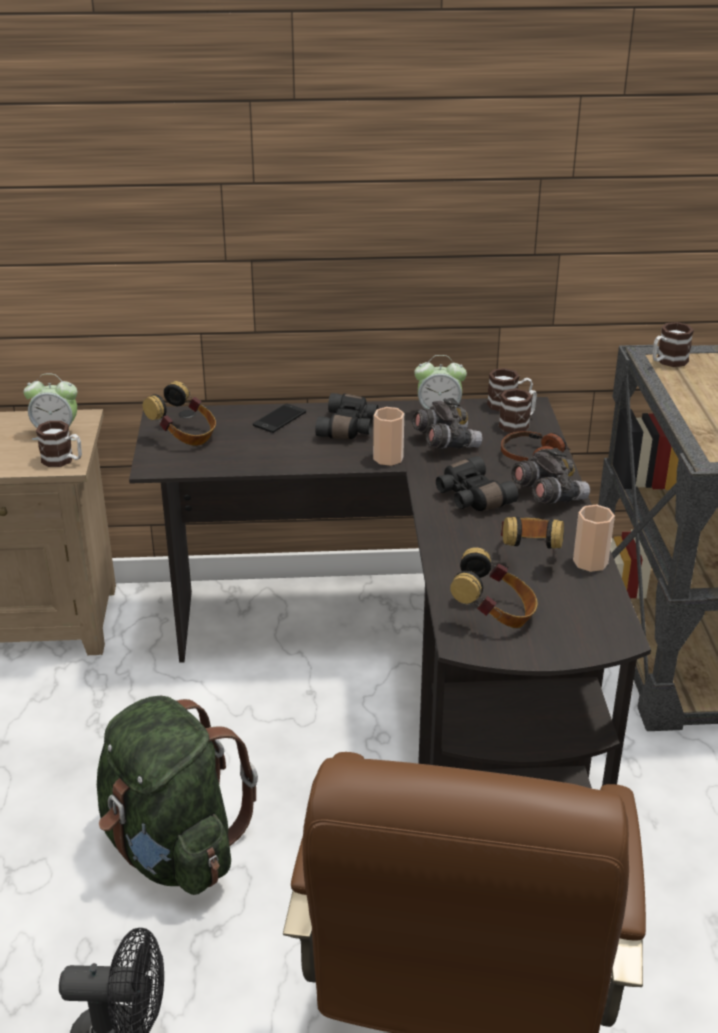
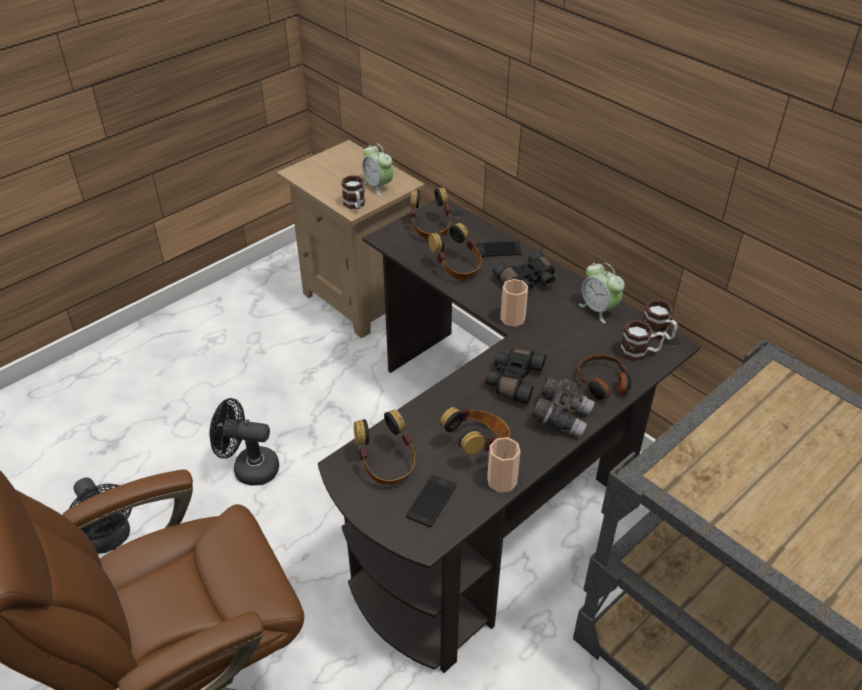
camera: 50 degrees right, 10 degrees up
green backpack [97,696,258,895] -> black fan [210,398,279,486]
grey binoculars [412,398,482,449] -> none
mug [652,322,694,367] -> none
none -> phone [406,475,456,527]
none -> headphones [428,223,482,280]

